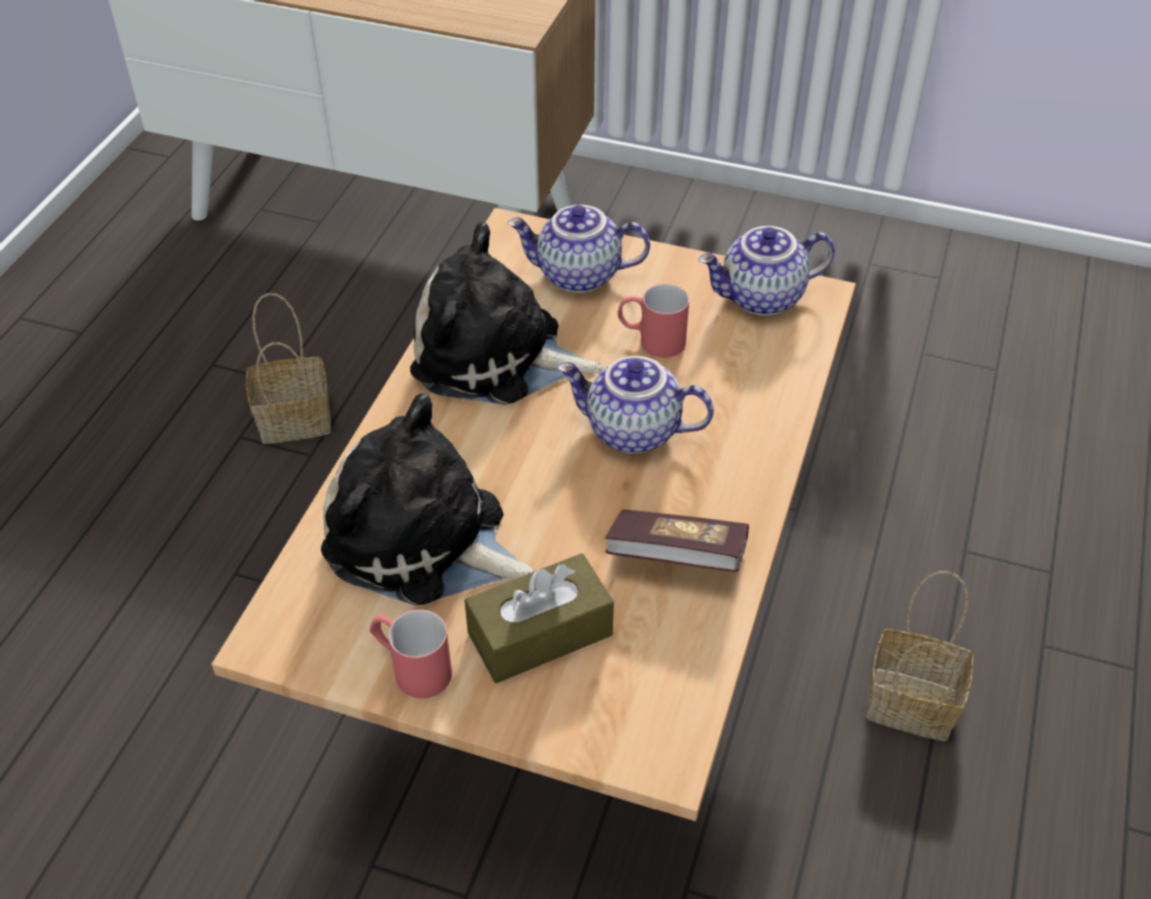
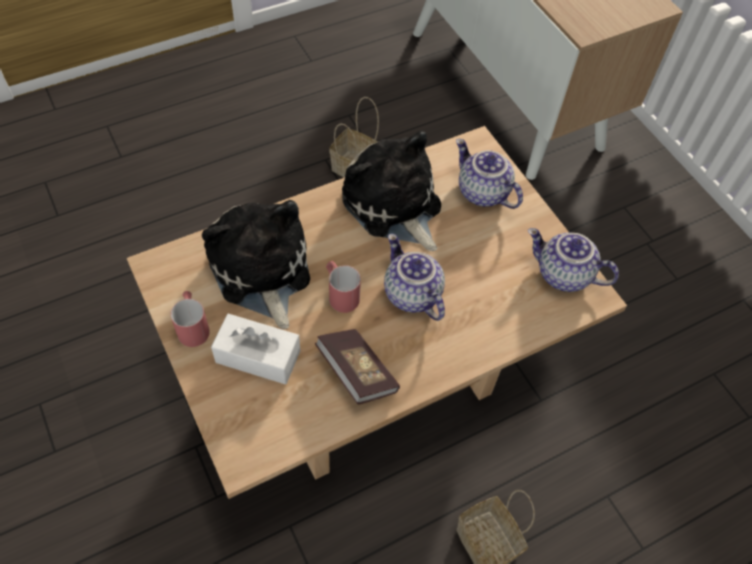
camera: 40 degrees right, 10 degrees up
brown tissue box [464,553,614,683] -> white tissue box [211,314,300,385]
red mug [617,284,689,358] -> red mug moved to [326,261,361,313]

